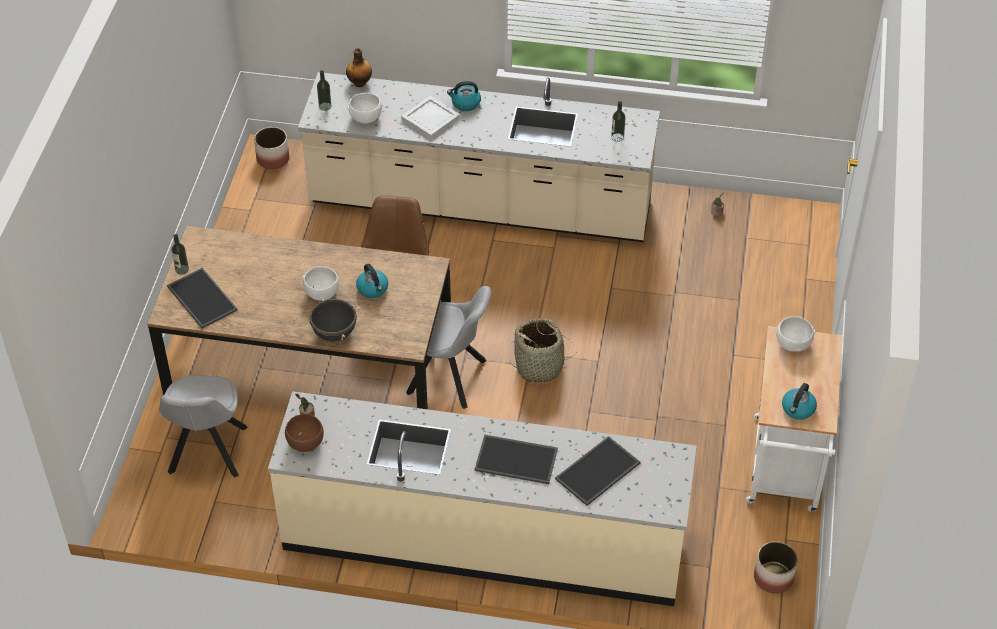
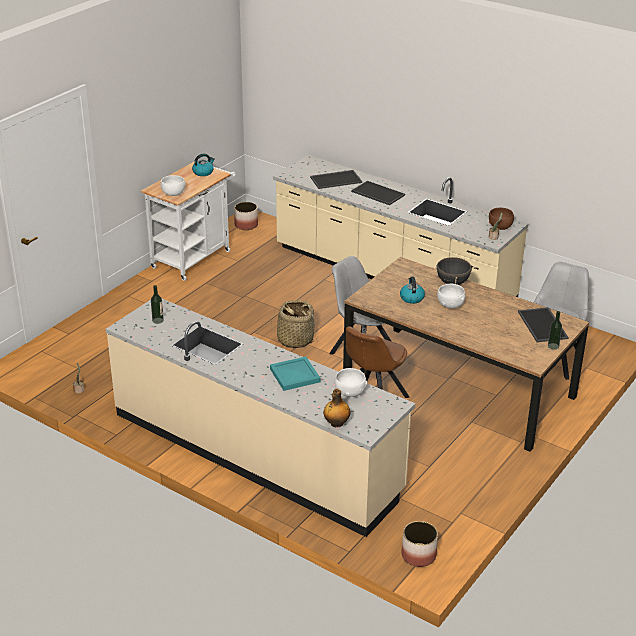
camera: 155 degrees left, 15 degrees down
bottle [317,70,331,111] -> none
white tray [401,96,460,139] -> turquoise tray [270,357,320,391]
kettle [447,81,481,111] -> none

